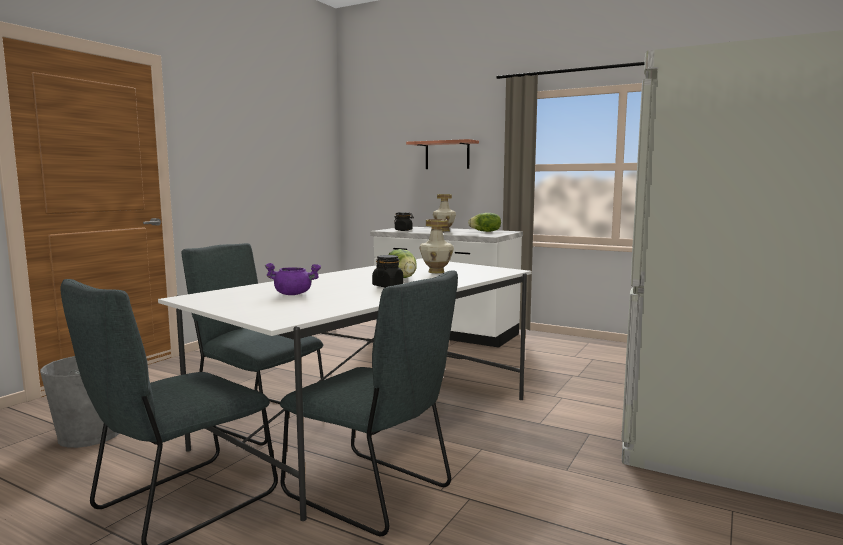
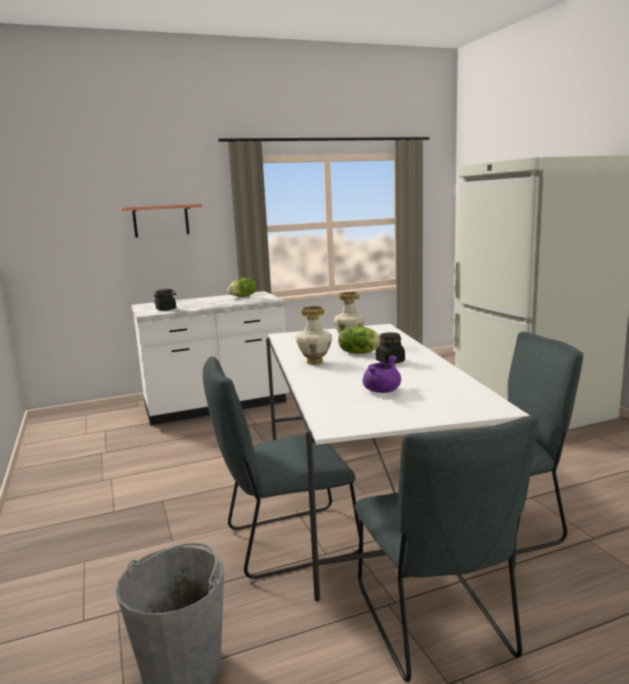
camera: 50 degrees left, 5 degrees up
vase [433,194,456,231] -> vase moved to [295,306,332,365]

